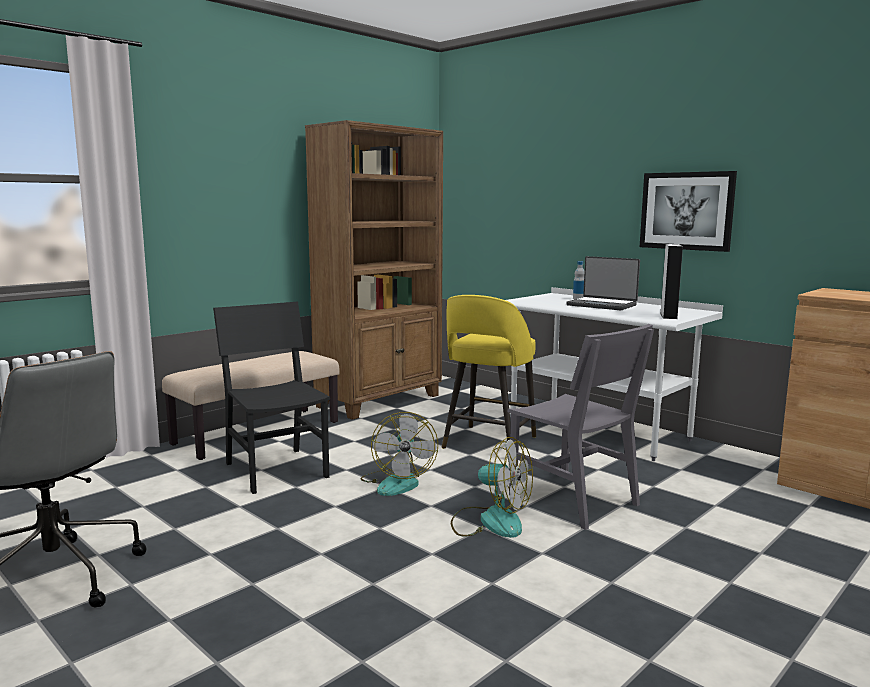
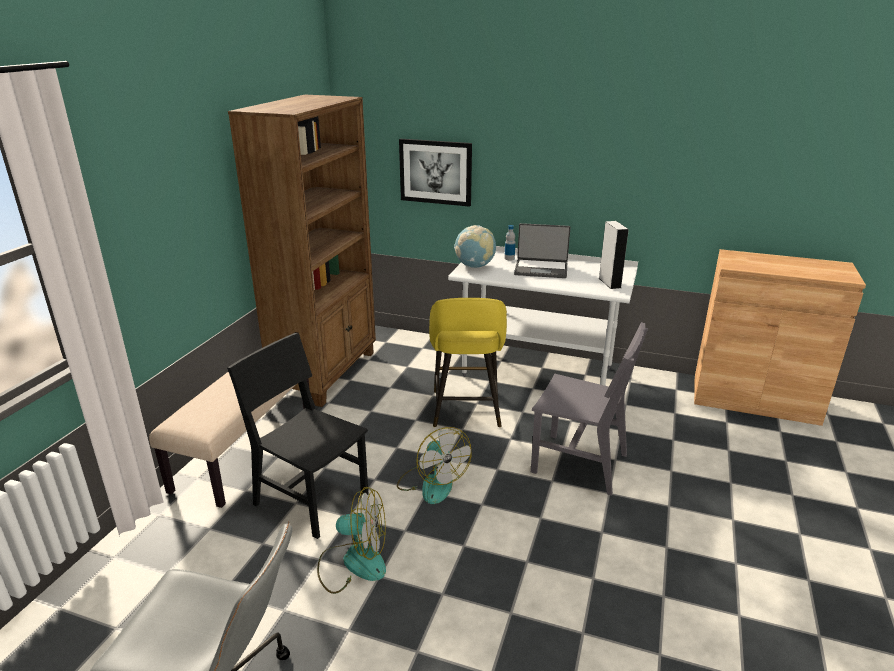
camera: 25 degrees left, 15 degrees up
fan [451,437,533,538] -> fan moved to [317,487,386,594]
picture [640,171,737,252] -> picture moved to [399,139,472,207]
none -> globe [454,225,496,268]

